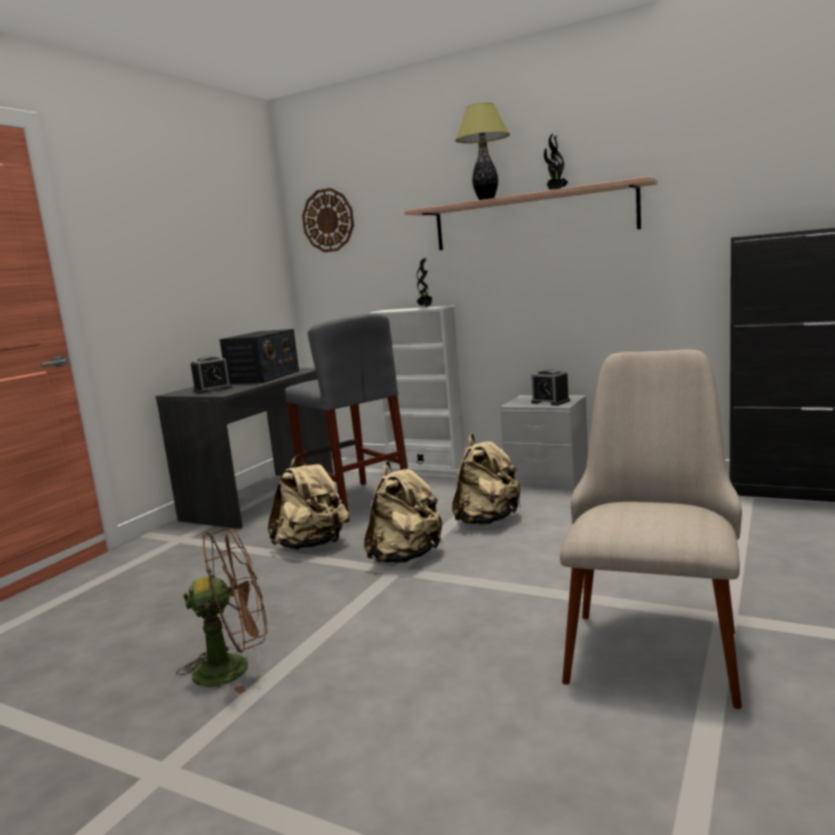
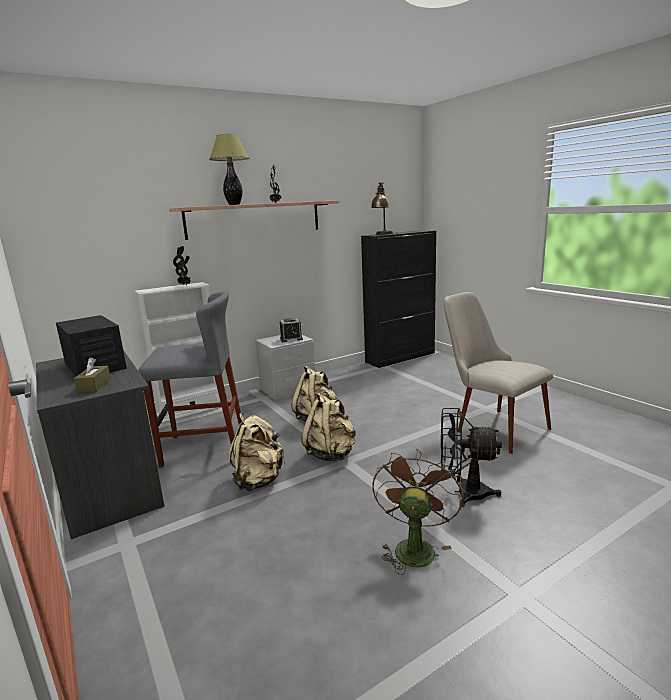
camera: 60 degrees left, 5 degrees up
alarm clock [191,356,233,394] -> brown tissue box [74,357,111,393]
wall clock [302,188,354,252] -> none
none -> table lamp [371,182,393,235]
none -> black fan [441,408,502,507]

